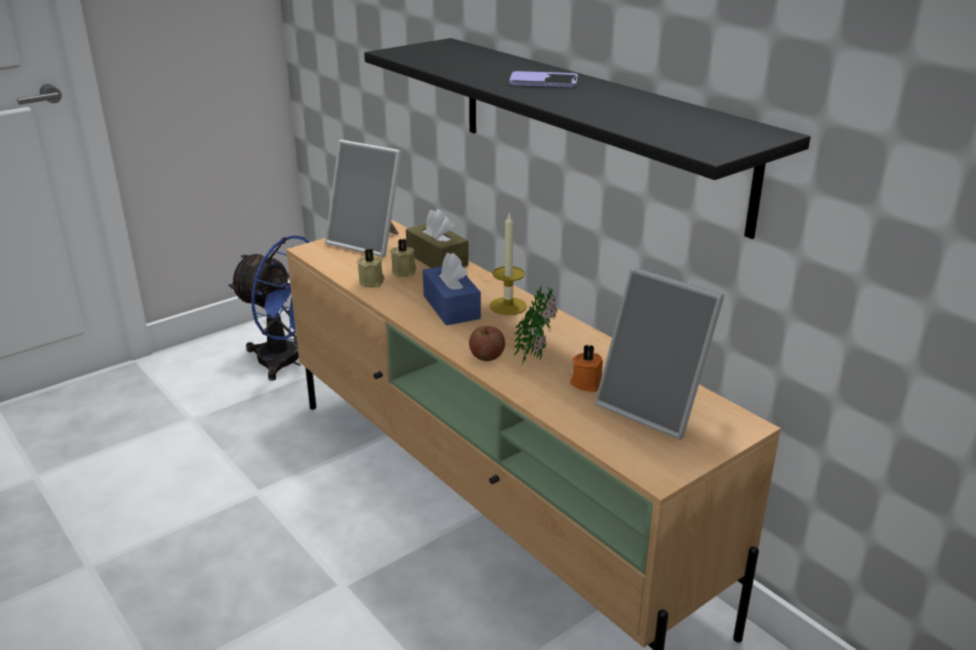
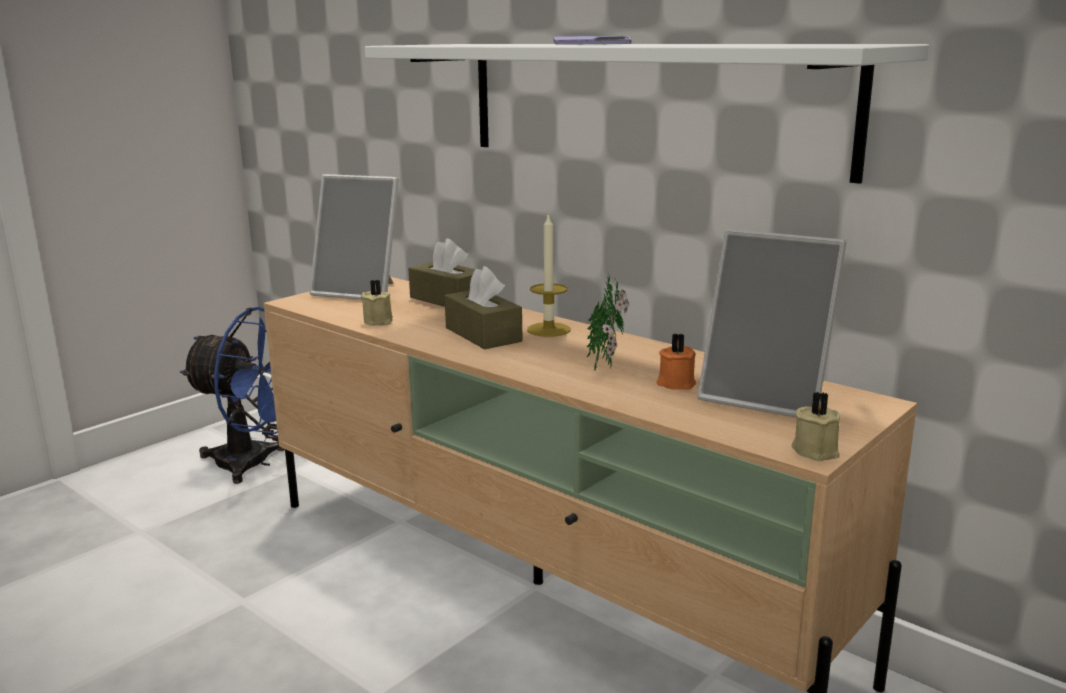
camera: 10 degrees left, 10 degrees down
black shelf [364,38,811,239] -> white shelf [365,44,929,184]
beige candle [390,239,416,277] -> beige candle moved to [792,392,840,461]
blue tissue box [423,253,481,325] -> brown tissue box [445,266,523,350]
apple [469,326,505,361] -> none

